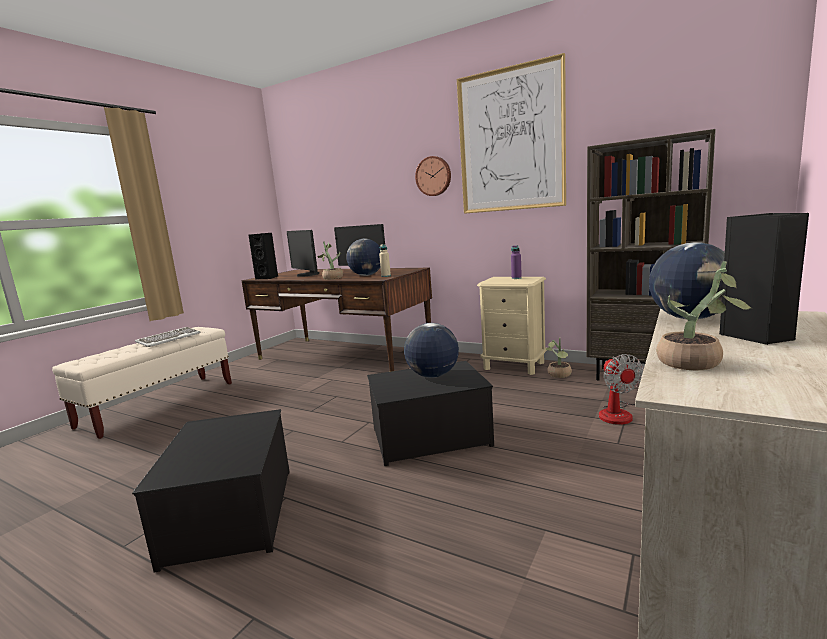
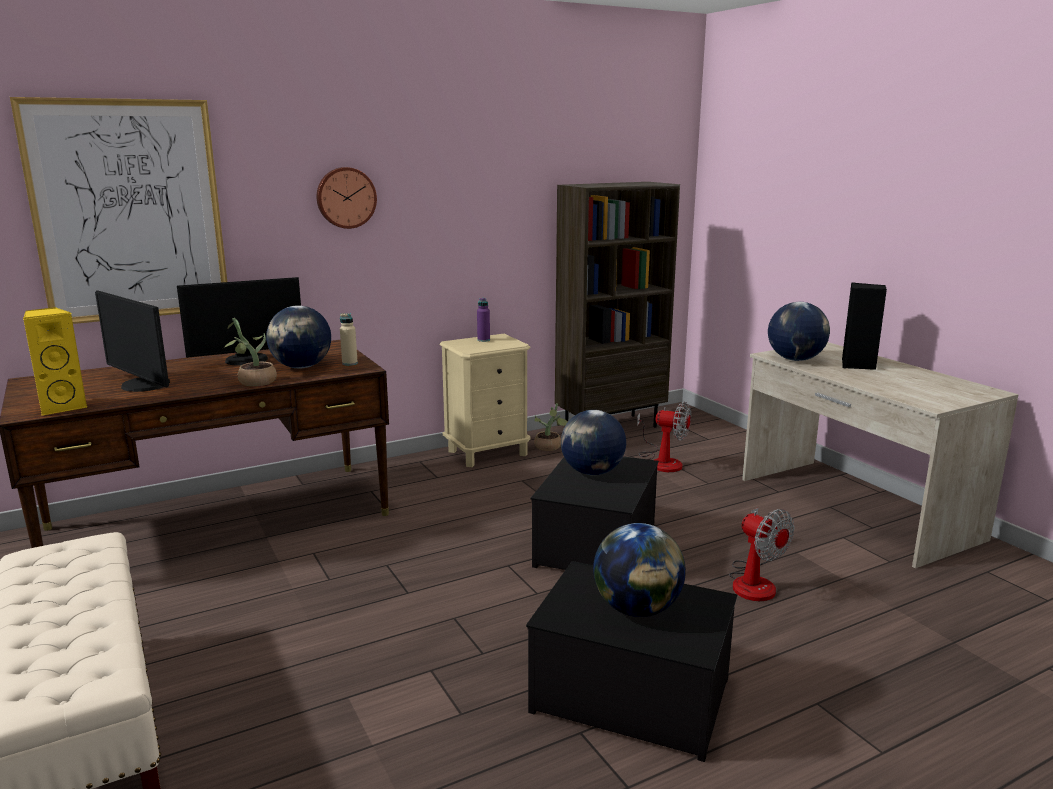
camera: 60 degrees left, 5 degrees up
keyboard [135,327,201,347] -> none
black speaker [249,233,278,280] -> yellow speaker [23,307,88,416]
monitor [287,230,319,277] -> monitor turned 45 degrees clockwise [95,290,170,392]
picture [457,53,566,214] -> picture moved to [10,97,227,324]
potted plant [656,261,752,370] -> none
none -> globe [593,523,686,617]
none -> fan [729,508,794,601]

